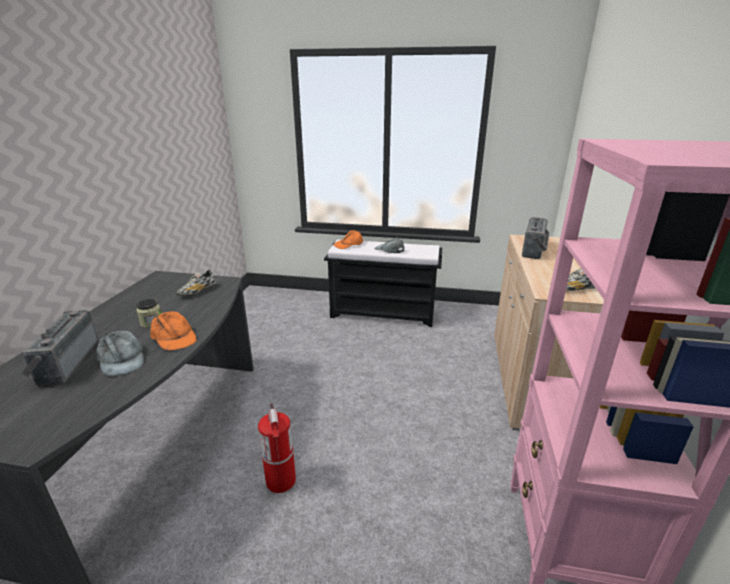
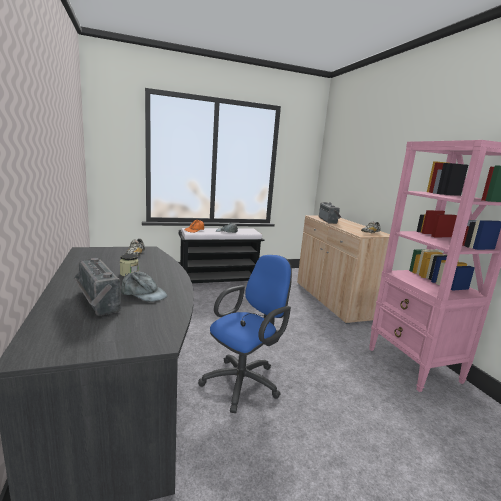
camera: 30 degrees left, 10 degrees down
orange cap [150,311,197,350] -> none
fire extinguisher [258,403,296,493] -> blue office chair [198,255,292,413]

